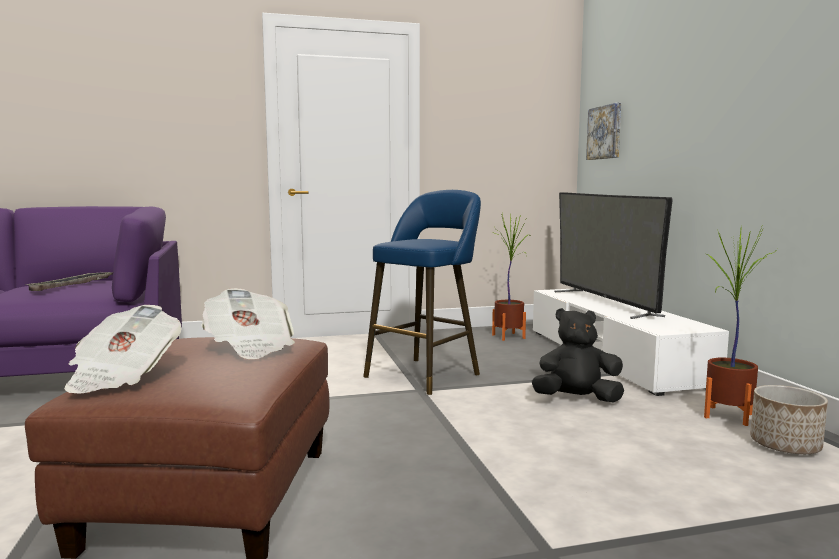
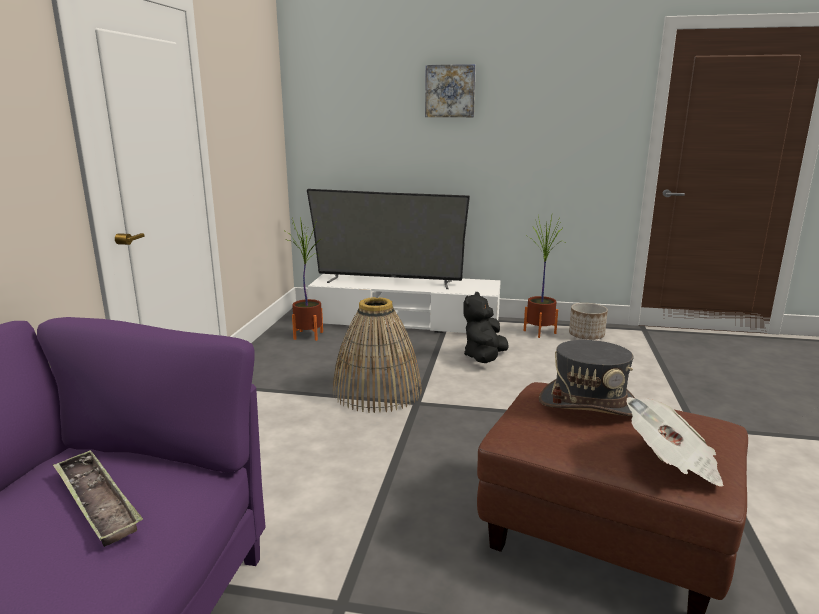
camera: 65 degrees left, 10 degrees up
newspaper [202,288,295,360] -> grey hat [539,340,635,416]
blue stool [363,190,481,395] -> basket [333,297,422,413]
picture [586,103,621,160] -> picture moved to [425,64,476,117]

